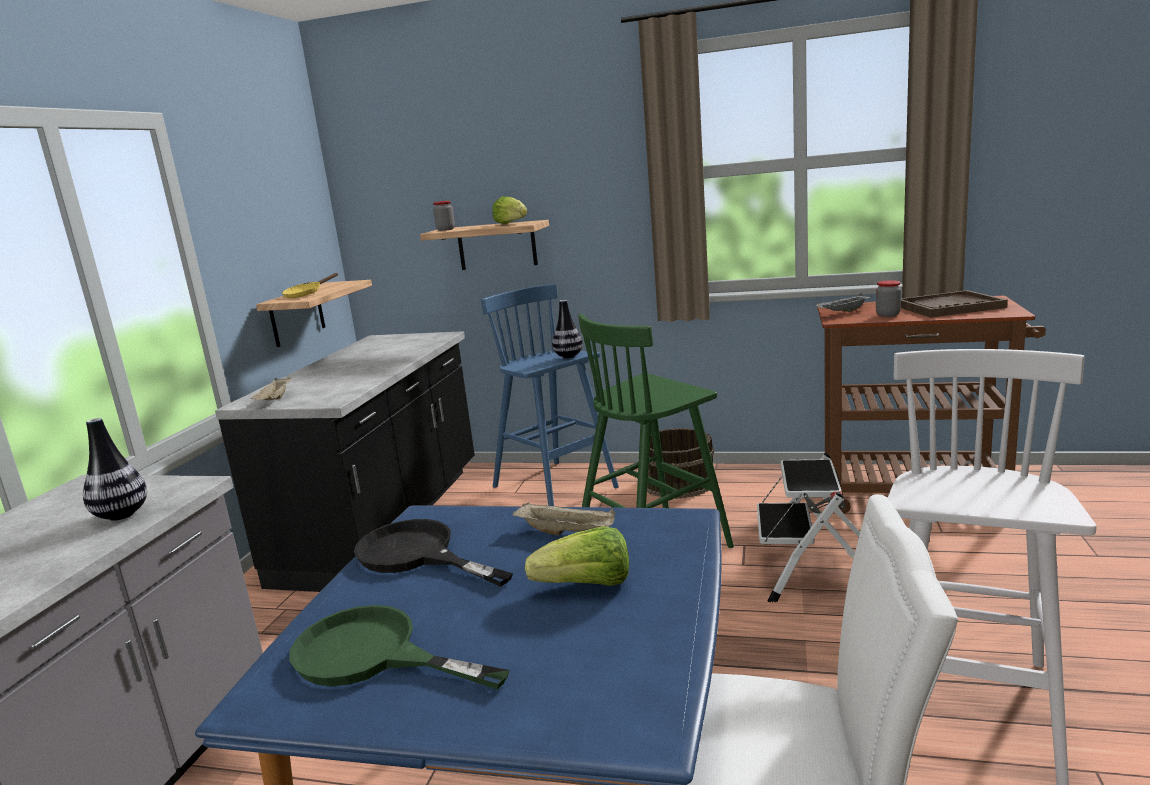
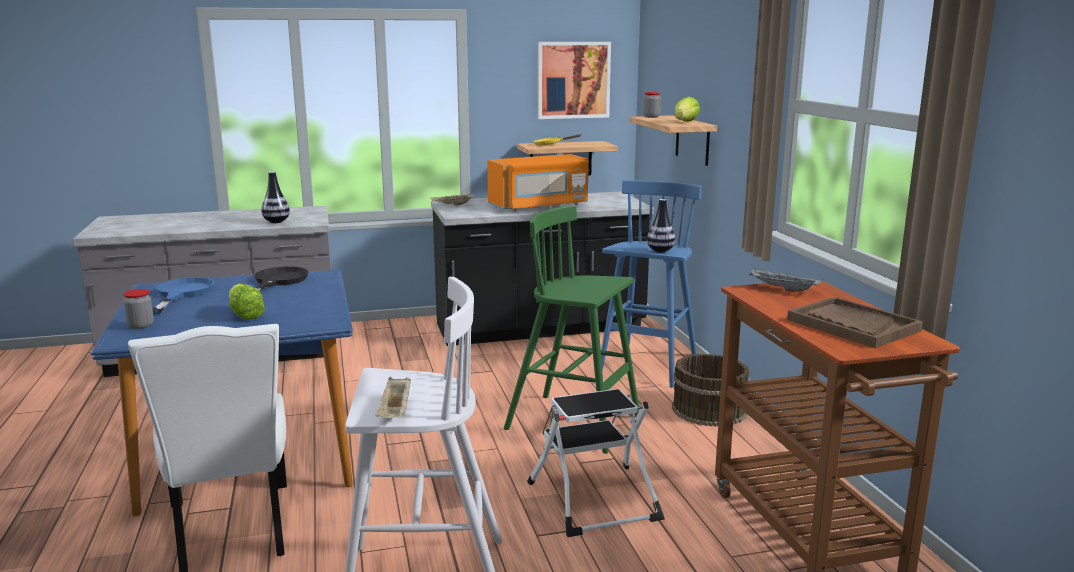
camera: 60 degrees right, 0 degrees up
green frying pan [289,605,510,690] -> blue frying pan [153,277,215,314]
beige tray [513,502,616,536] -> beige tray moved to [376,377,411,418]
jar [876,280,901,317] -> jar moved to [124,289,154,329]
none -> orange microwave [487,154,589,211]
none -> picture [538,42,611,119]

